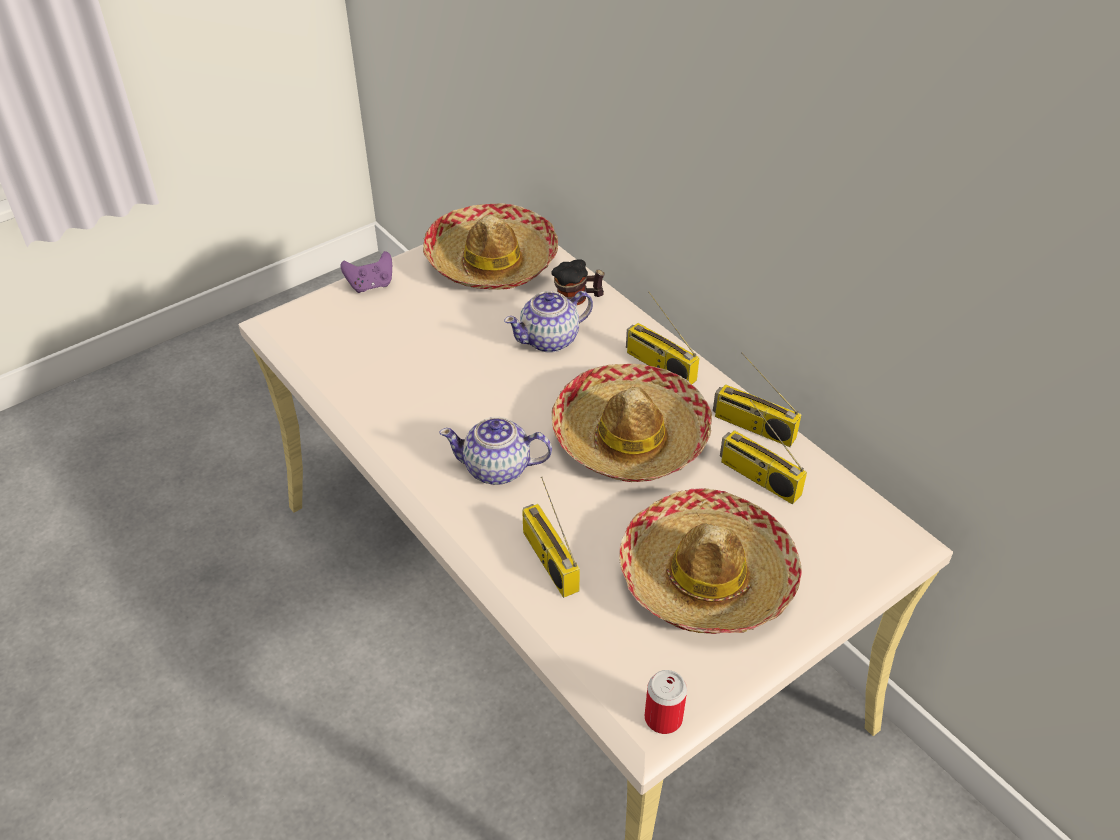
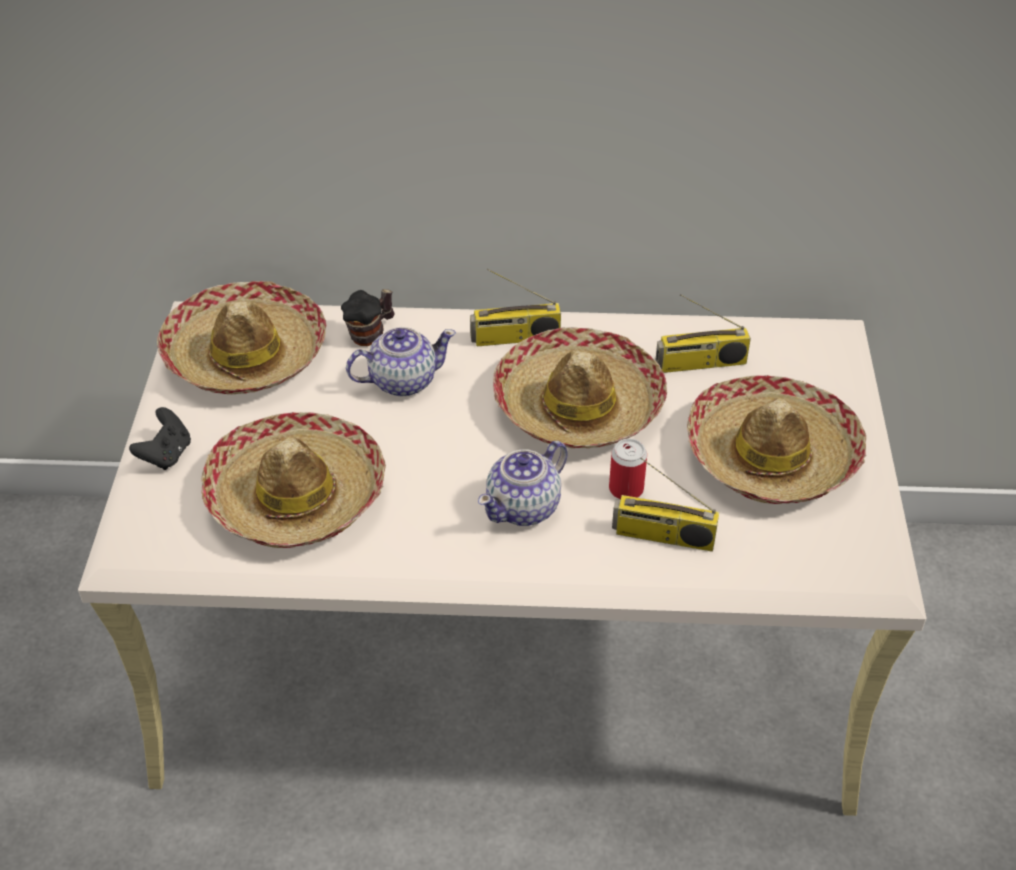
camera: 50 degrees left, 0 degrees up
purple game controller [340,251,392,293] -> black game controller [129,407,191,470]
teapot [504,291,593,352] -> teapot turned 120 degrees counterclockwise [346,327,456,397]
can [645,670,687,734] -> can moved to [609,439,647,499]
radio [713,352,801,447] -> none
none -> hat [201,412,386,548]

